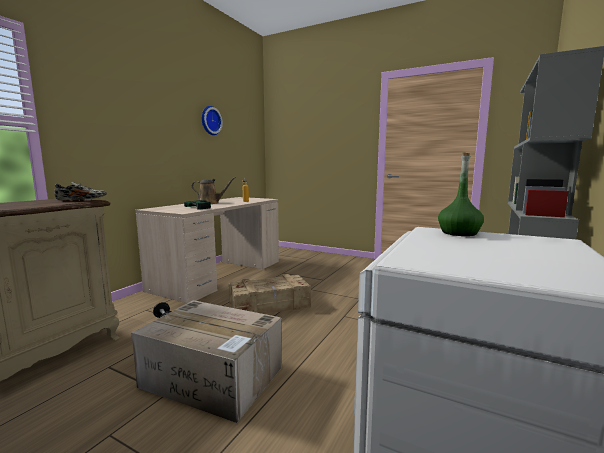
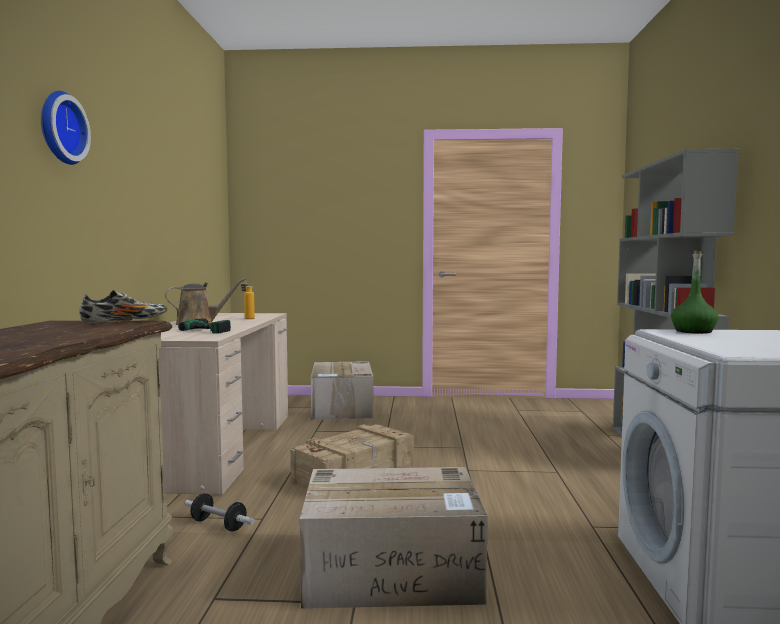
camera: 25 degrees left, 5 degrees down
wall clock [201,106,223,135] -> wall clock moved to [41,91,91,165]
none -> cardboard box [311,361,374,420]

